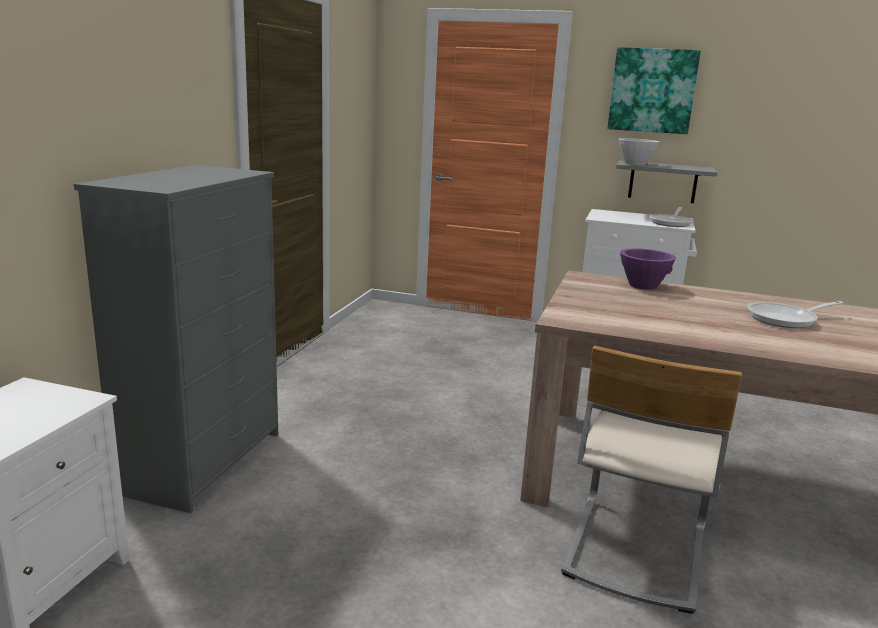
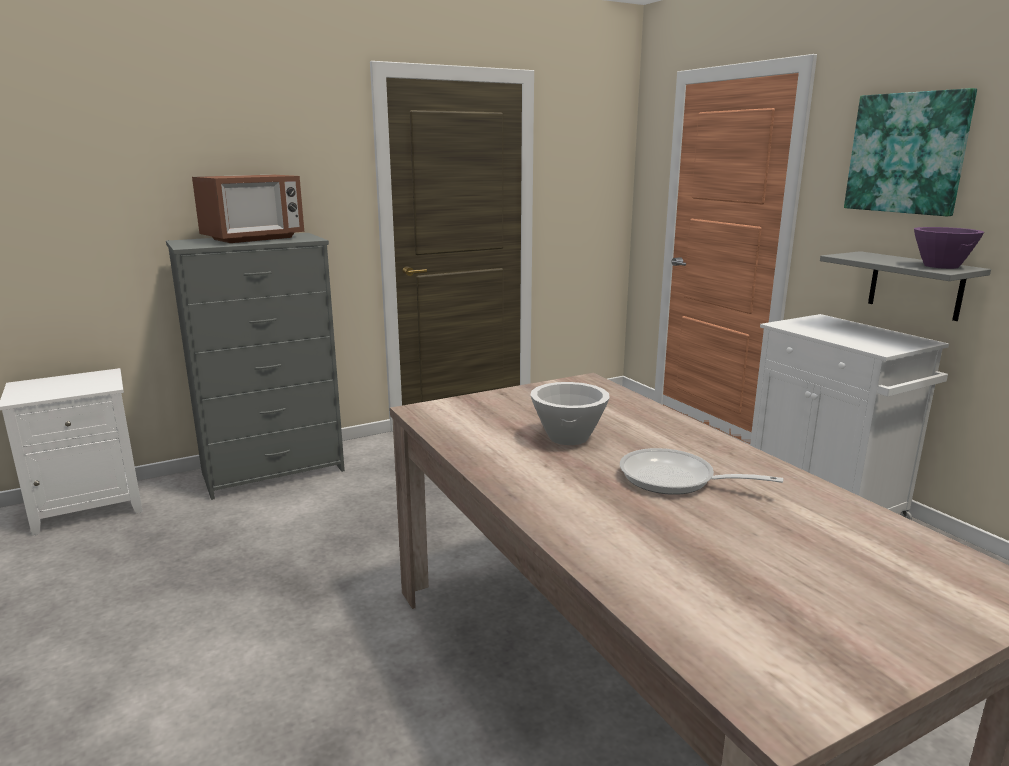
camera: 45 degrees right, 0 degrees up
beige chair [561,346,742,614] -> none
white bowl [619,138,660,165] -> white bowl moved to [531,382,610,445]
purple bowl [620,248,676,290] -> purple bowl moved to [914,227,984,269]
frying pan [649,207,693,227] -> none
none -> microwave [192,175,304,243]

